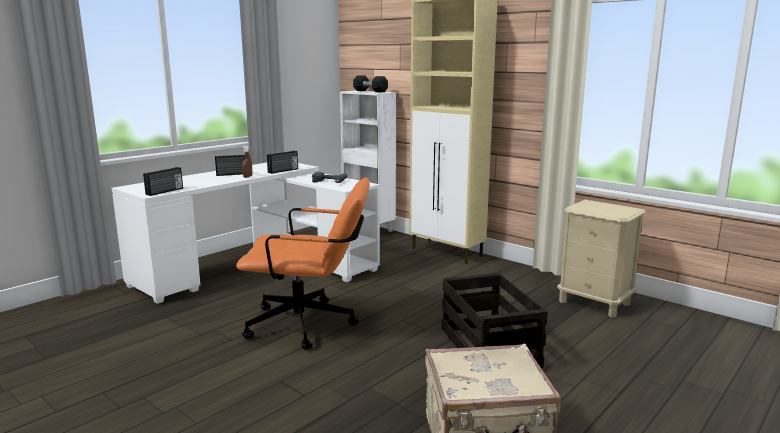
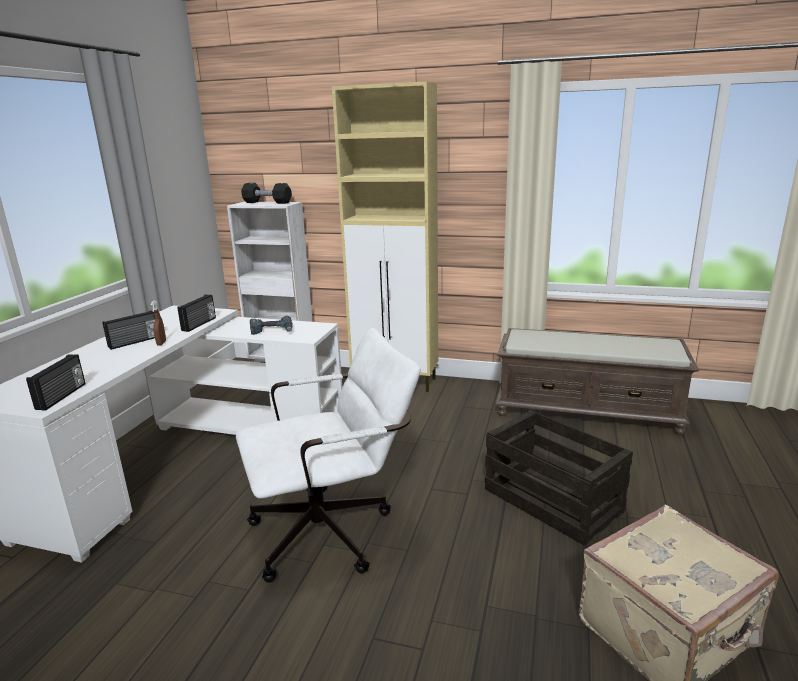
camera: 25 degrees left, 5 degrees up
orange office chair [236,177,369,350] -> white office chair [236,328,420,583]
beige nightstand [557,200,646,317] -> brown bench [495,328,699,435]

